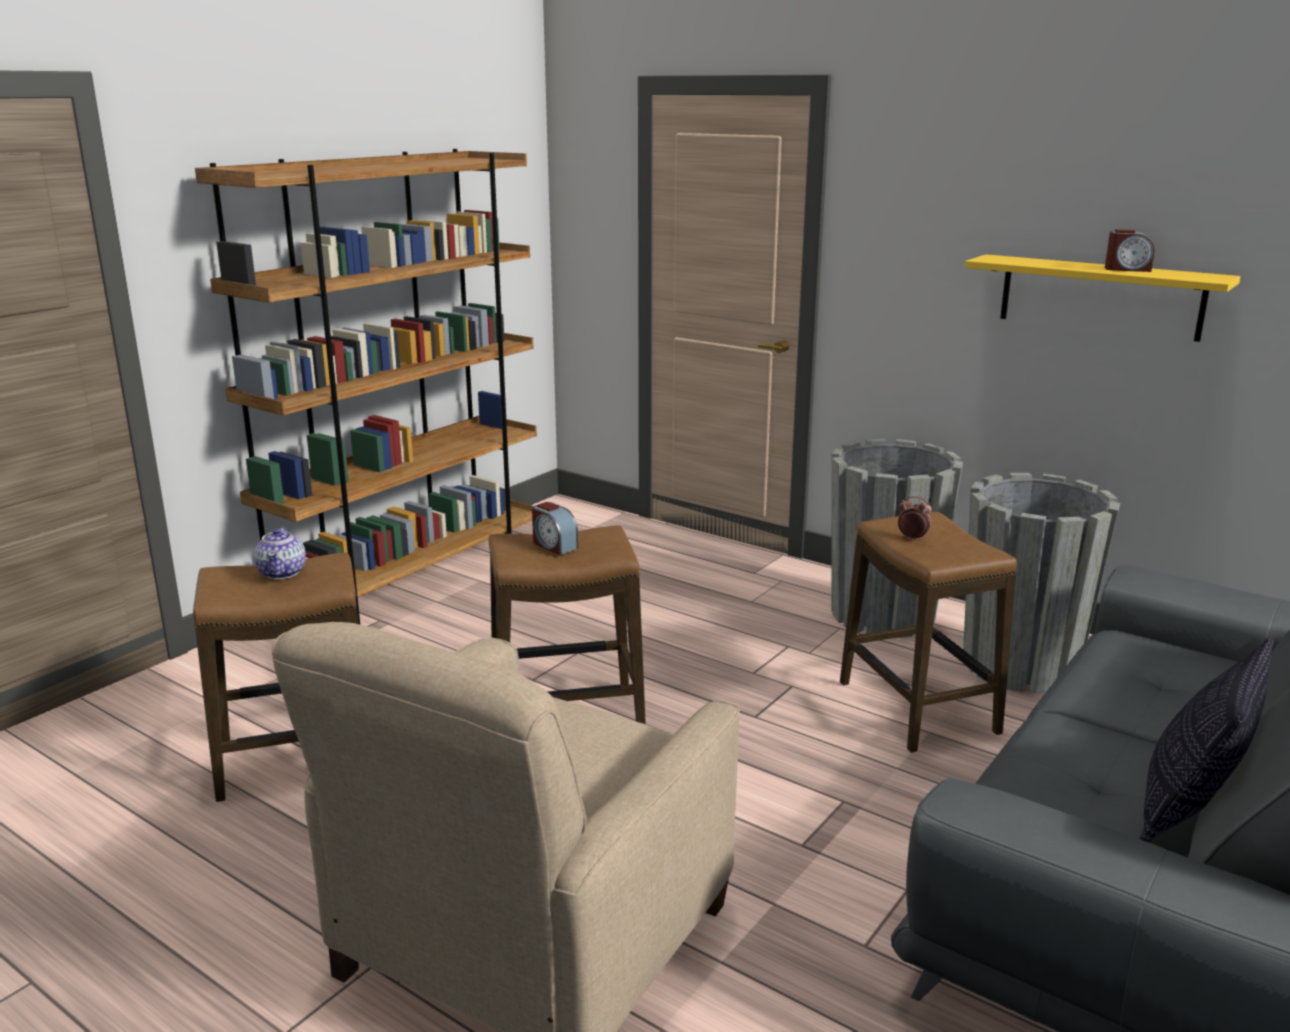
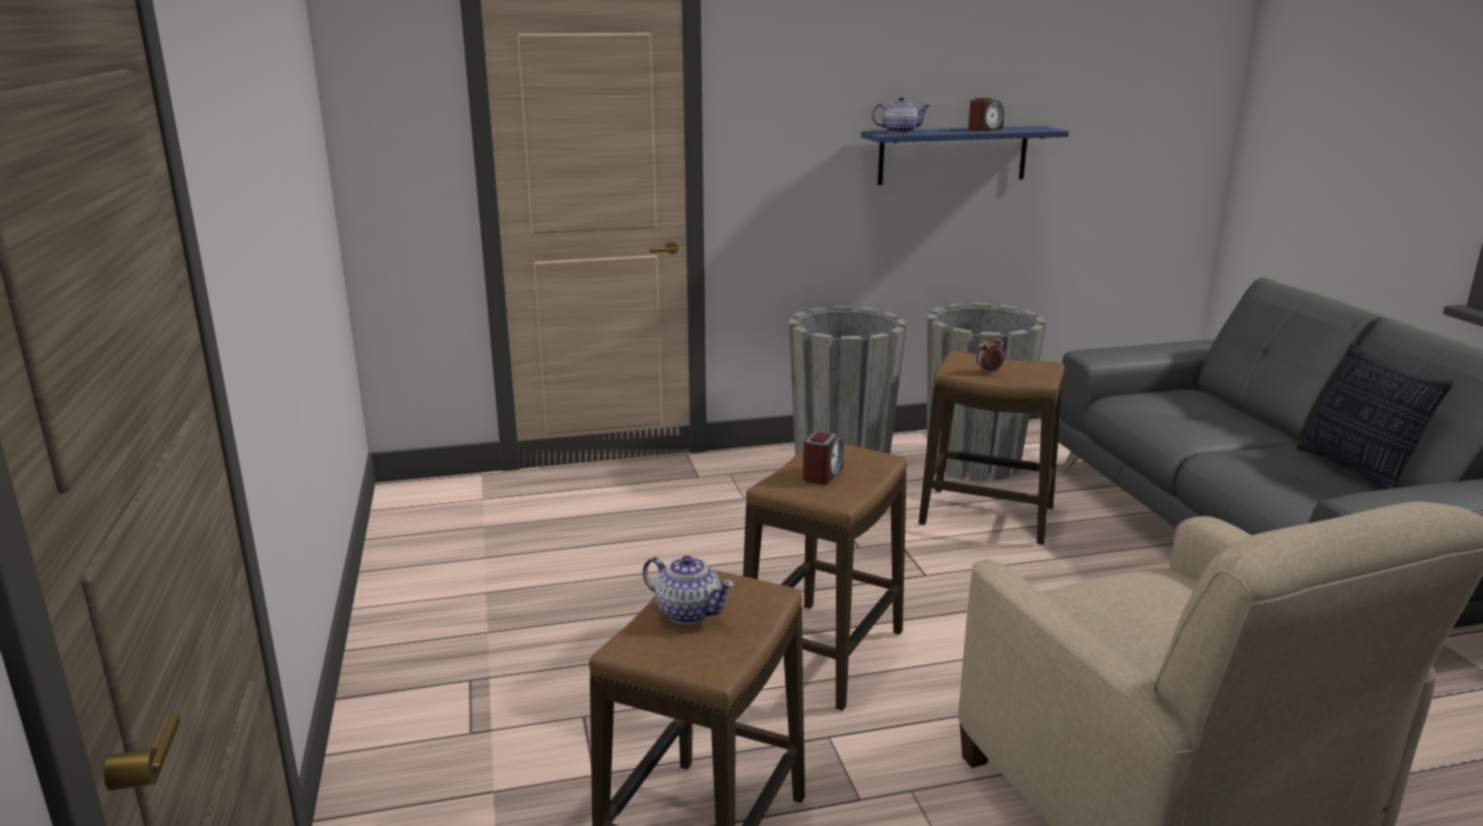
camera: 50 degrees left, 0 degrees up
brown bookcase [195,149,537,624] -> none
alarm clock [532,502,578,555] -> alarm clock turned 60 degrees counterclockwise [803,431,844,485]
yellow shelf [965,254,1241,342] -> blue shelf [861,126,1069,185]
none -> teapot [872,97,930,133]

